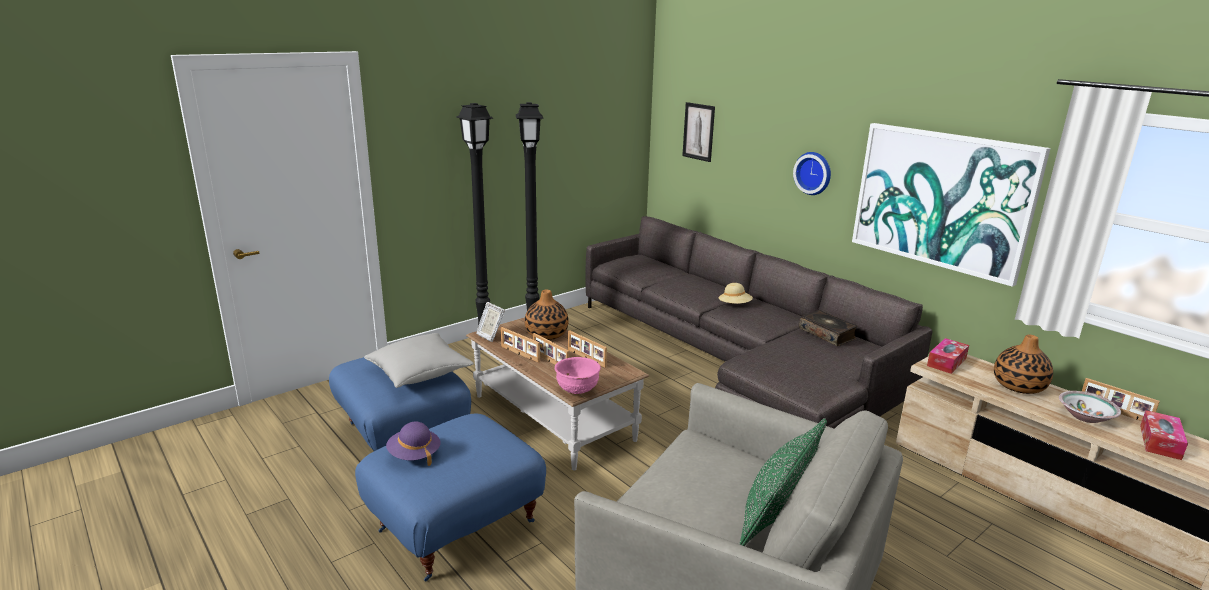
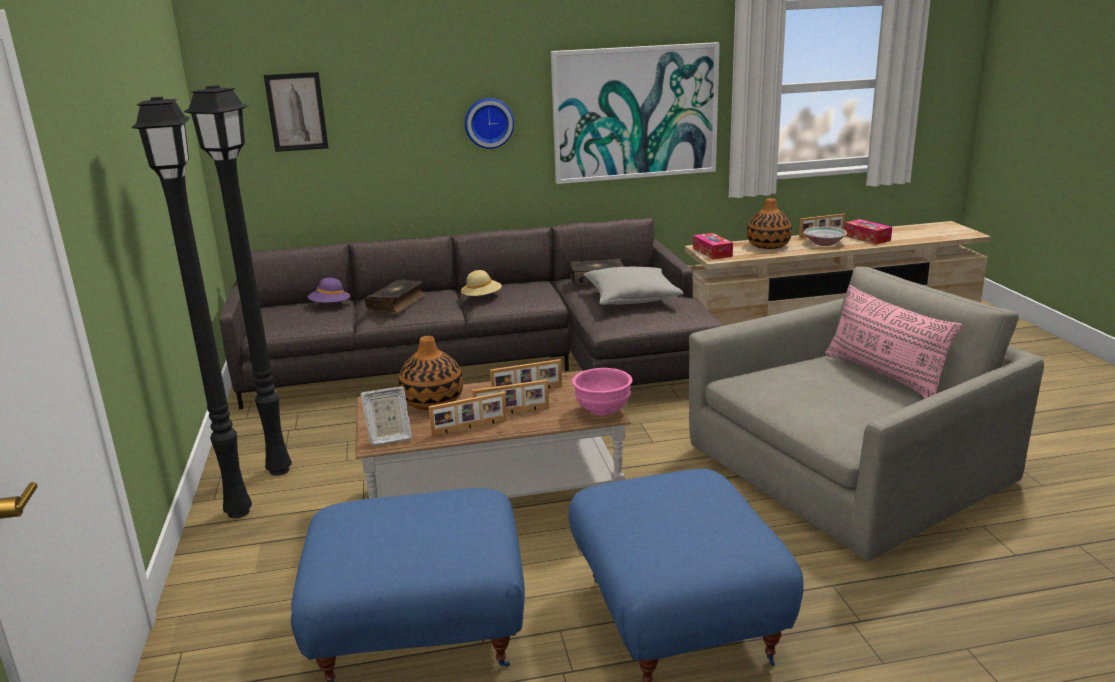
camera: 60 degrees left, 0 degrees up
grey pillow [364,333,474,388] -> grey pillow moved to [584,267,683,305]
purple hat [386,422,441,466] -> purple hat moved to [308,278,351,303]
green pillow [739,418,827,546] -> pink pillow [825,285,963,398]
none -> book [365,279,425,314]

